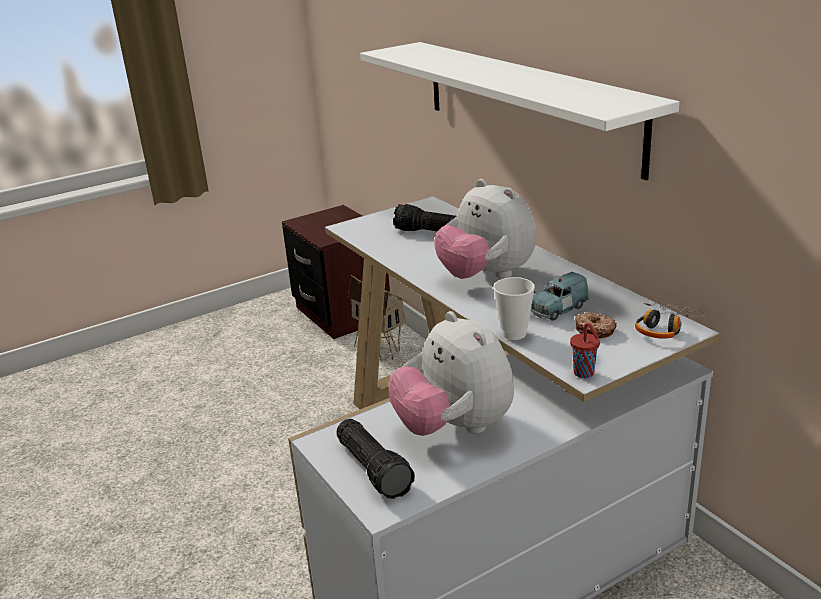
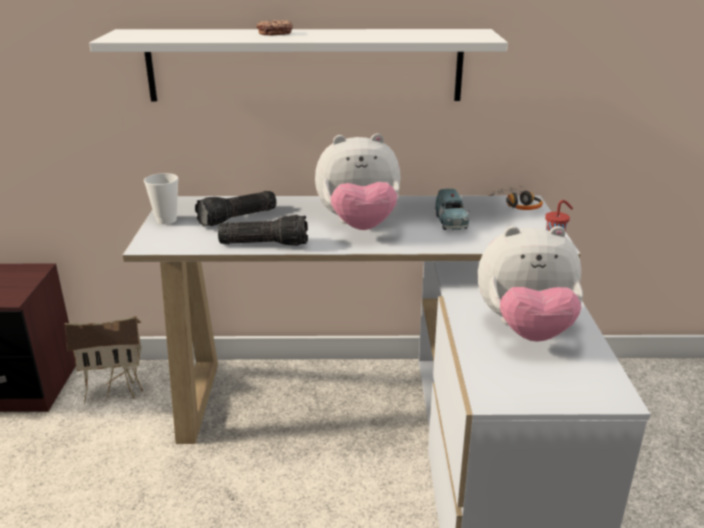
camera: 60 degrees left, 0 degrees up
flashlight [336,419,415,499] -> flashlight moved to [218,215,308,246]
cup [493,277,535,340] -> cup moved to [144,173,178,224]
donut [575,312,617,338] -> donut moved to [256,20,293,35]

